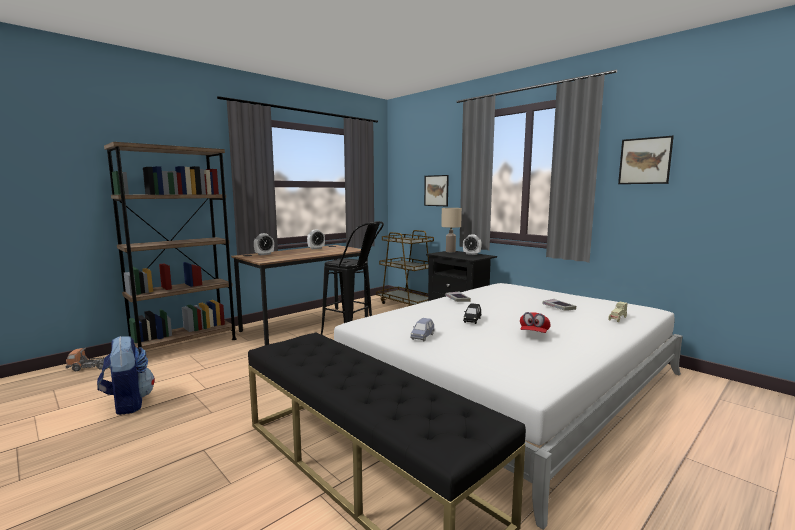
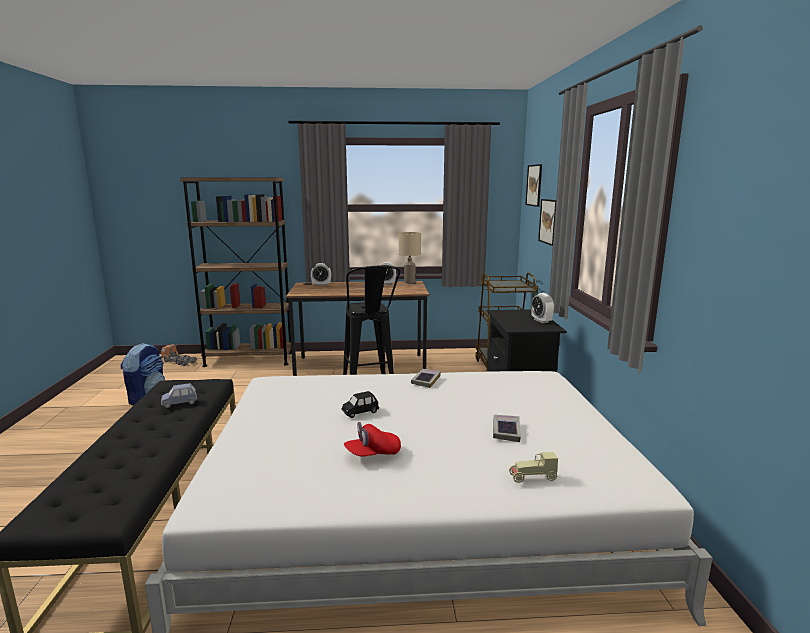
camera: 40 degrees right, 5 degrees up
blue toy car [410,318,435,342] -> blue toy car moved to [161,383,197,408]
beige table lamp [441,208,462,252] -> beige table lamp moved to [399,232,421,284]
picture [618,136,674,184] -> picture moved to [525,164,542,207]

